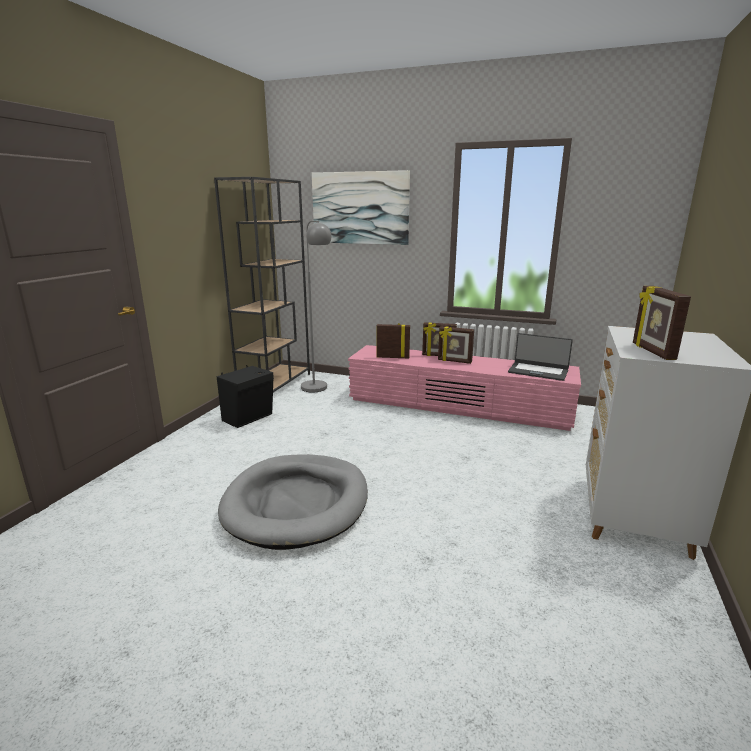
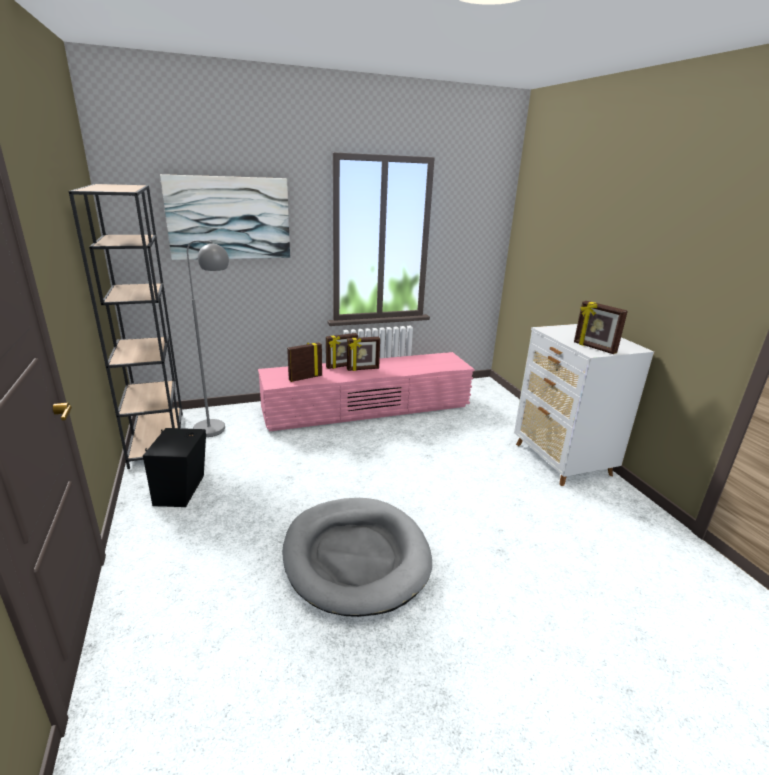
camera: 40 degrees left, 5 degrees up
laptop [508,333,573,381] -> none

